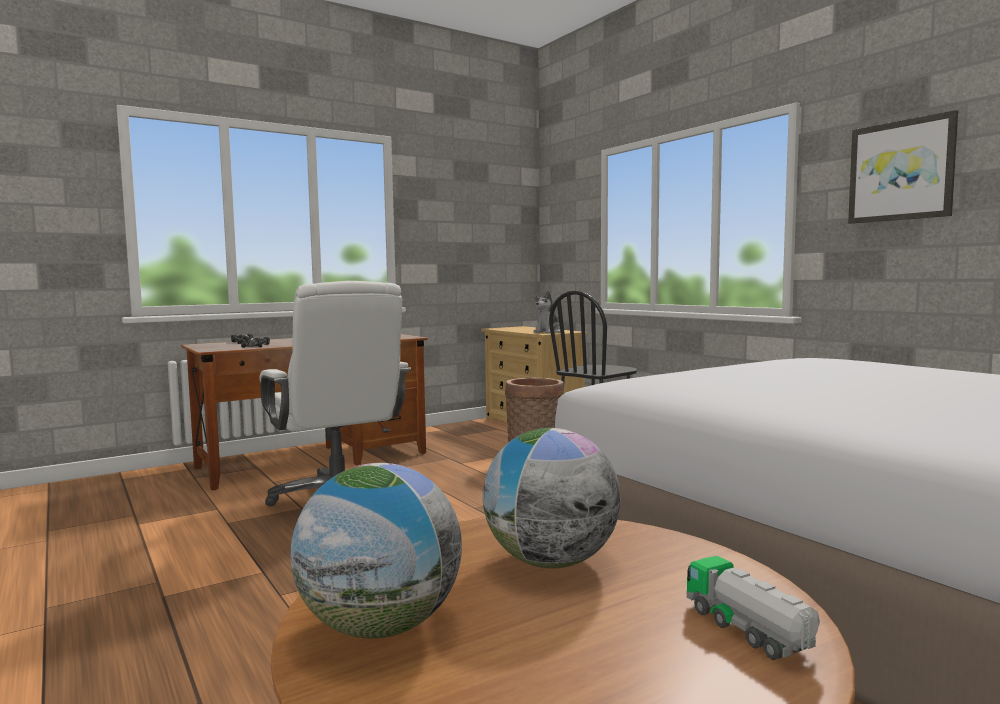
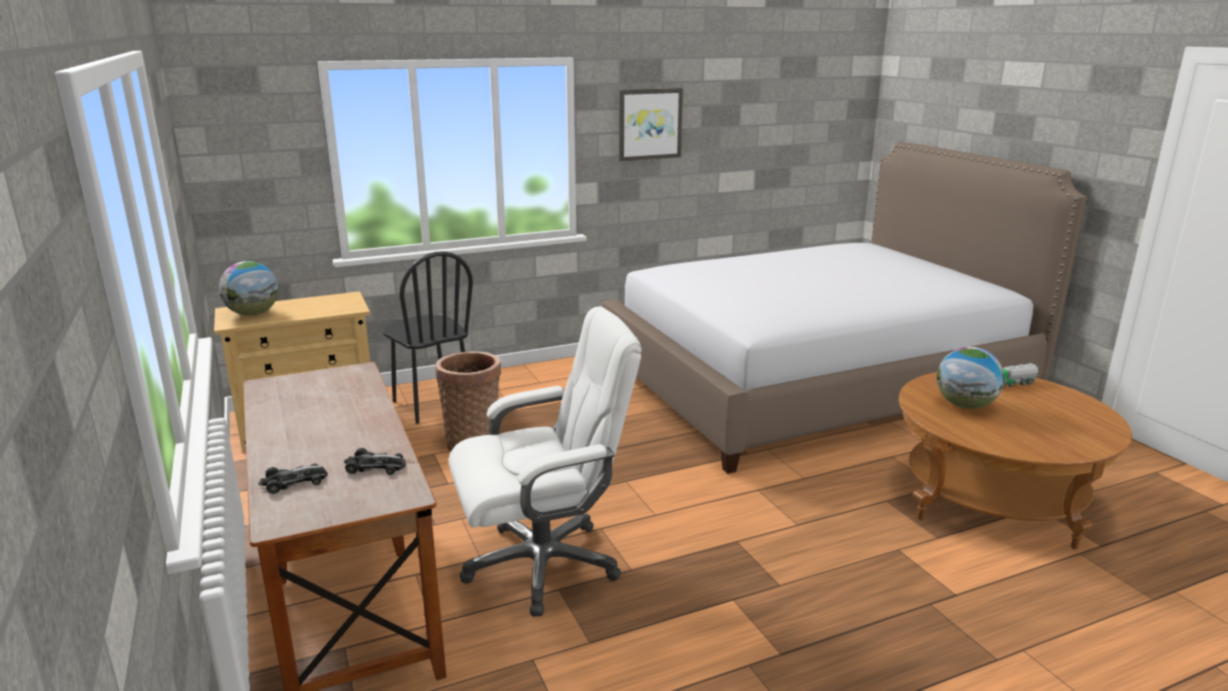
camera: 80 degrees left, 15 degrees up
globe [291,463,462,639] -> globe moved to [219,261,279,316]
plush toy [533,291,560,333] -> none

